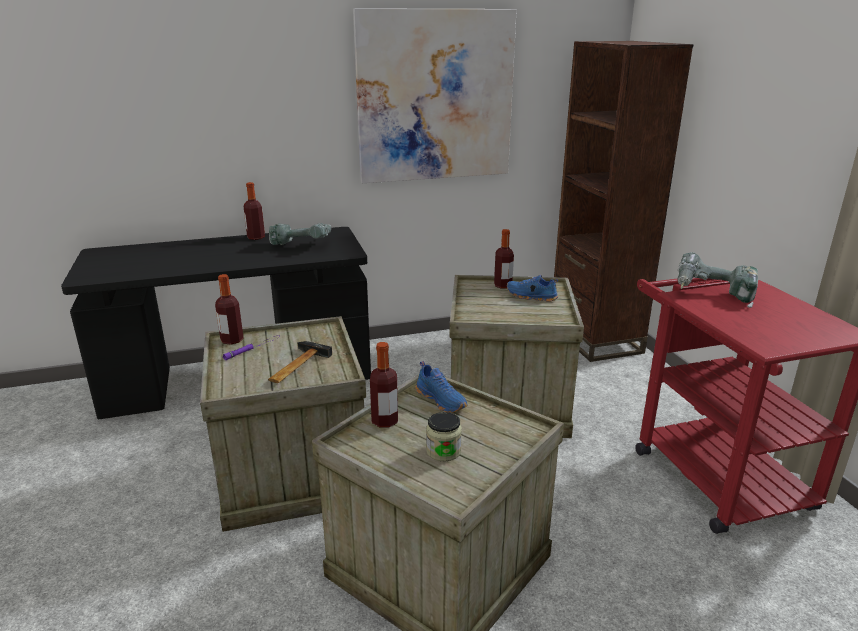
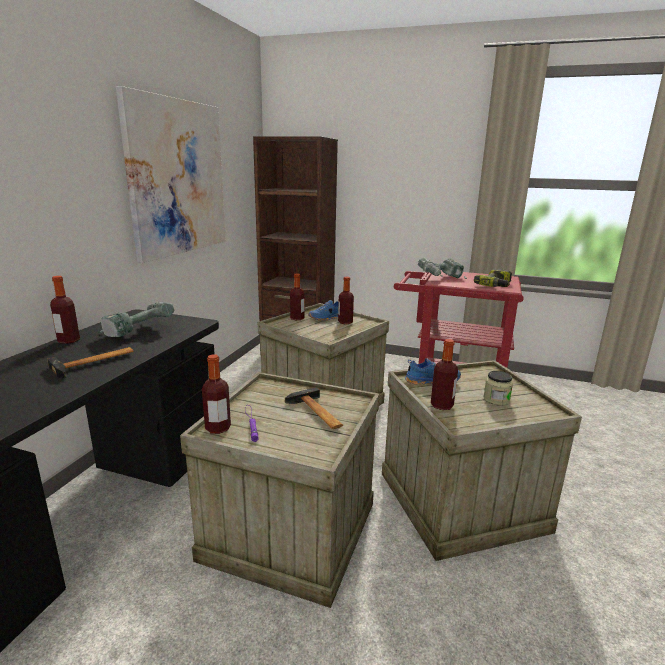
camera: 55 degrees left, 5 degrees down
none -> hammer [47,347,134,378]
none -> bottle [338,277,354,324]
none -> power drill [474,269,512,287]

